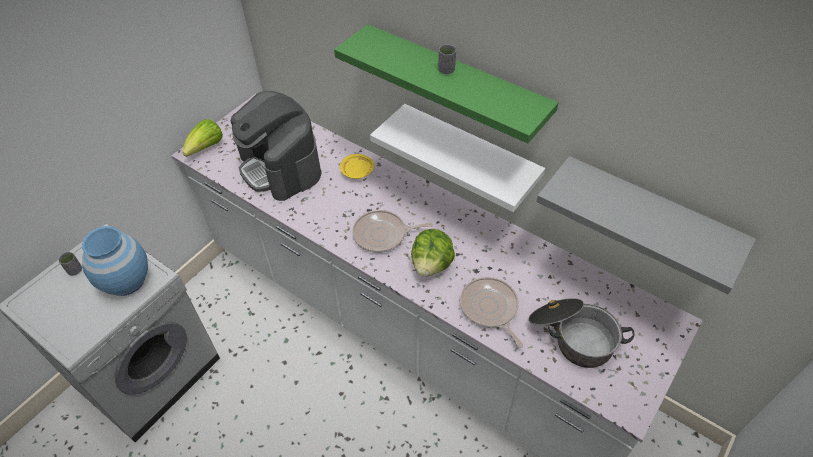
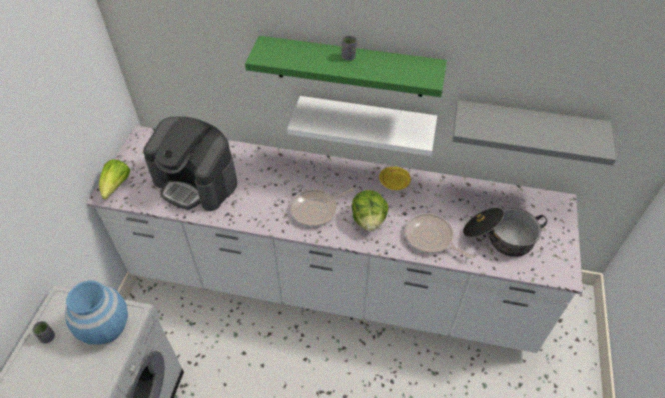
camera: 25 degrees left, 0 degrees up
yellow plate [340,154,374,179] -> yellow plate moved to [379,167,411,190]

